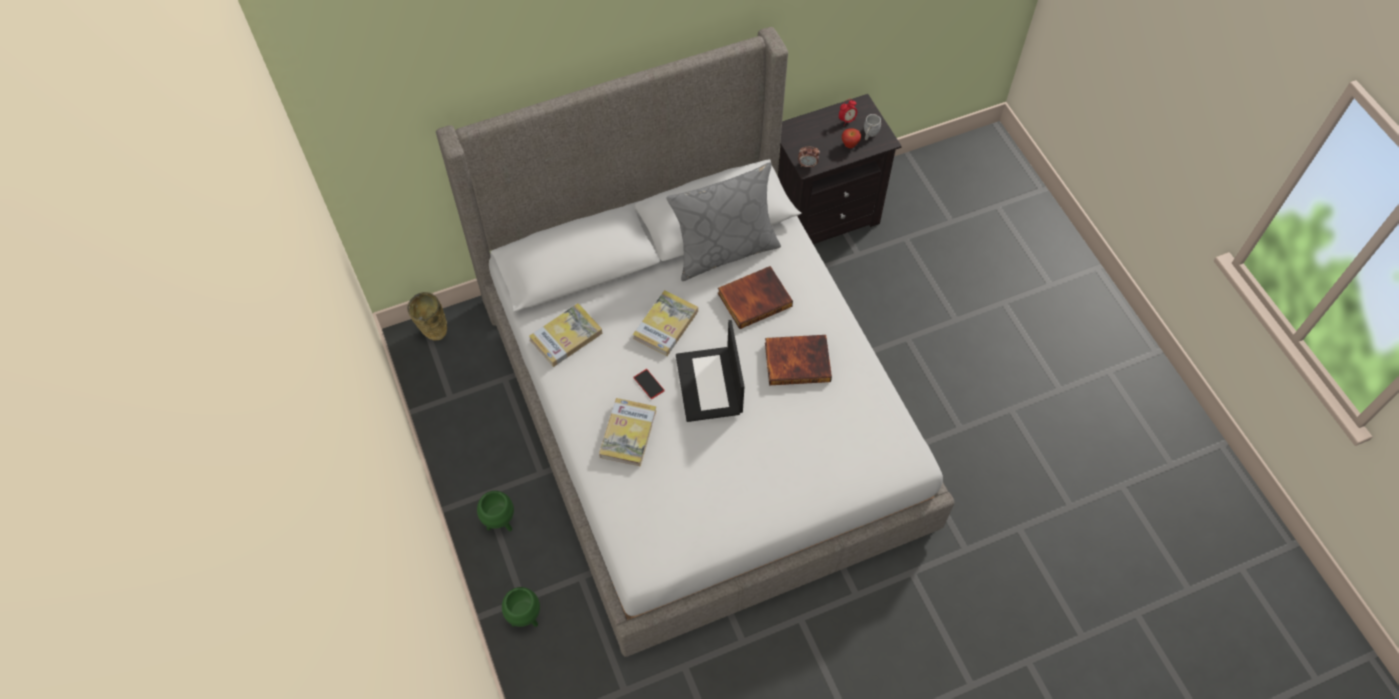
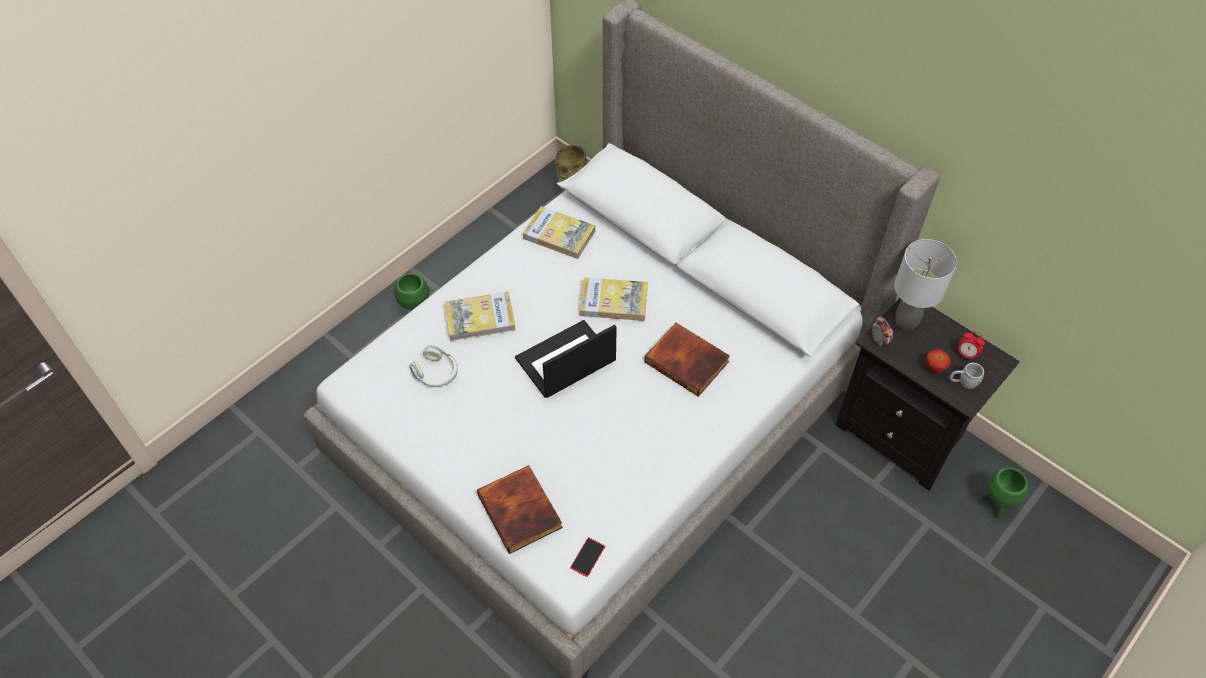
camera: 65 degrees right, 5 degrees down
green planter [502,587,540,627] -> green planter moved to [982,467,1029,519]
phone [633,369,665,399] -> phone moved to [570,537,605,577]
grey pillow [666,162,781,281] -> none
book [765,335,832,385] -> book moved to [477,465,563,554]
none -> headphones [410,345,458,387]
none -> grey table lamp [894,239,957,331]

